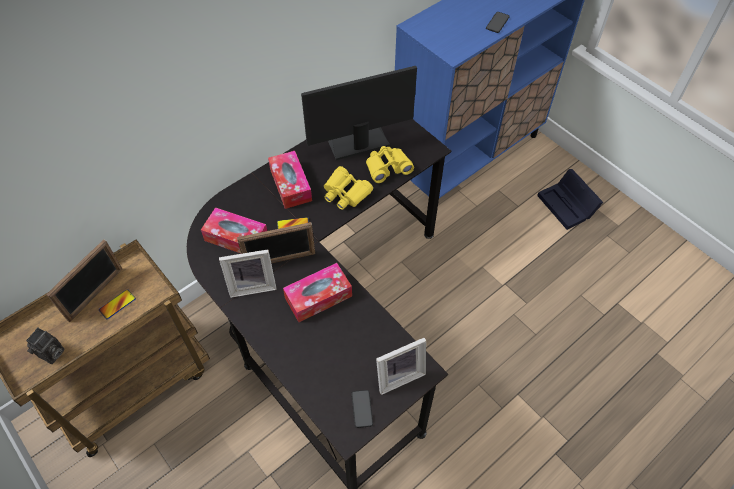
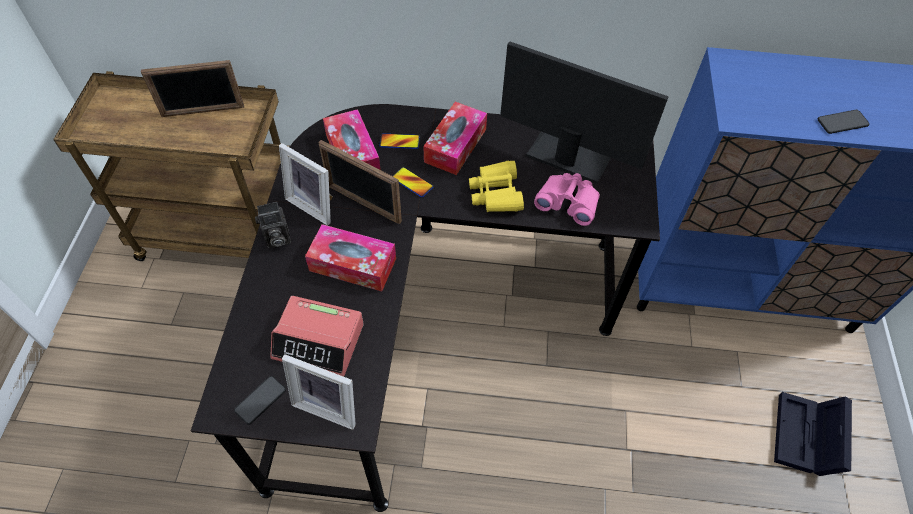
camera: 45 degrees right, 0 degrees up
camera [26,327,65,364] -> camera moved to [255,202,291,248]
phone [99,289,136,319] -> phone moved to [379,134,420,149]
yellow binoculars [366,146,414,183] -> pink binoculars [534,173,600,226]
none -> alarm clock [270,296,364,377]

